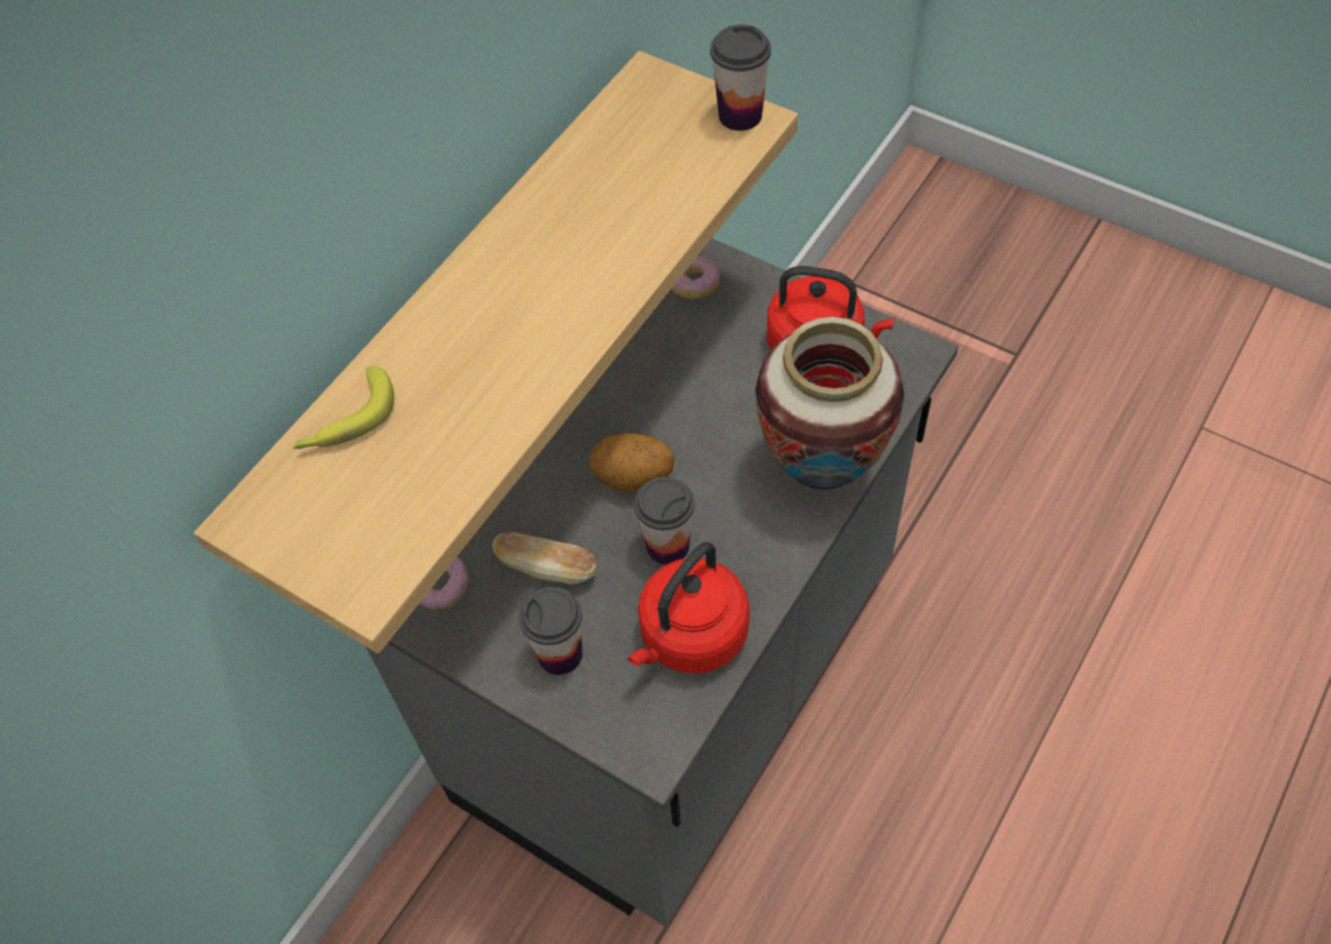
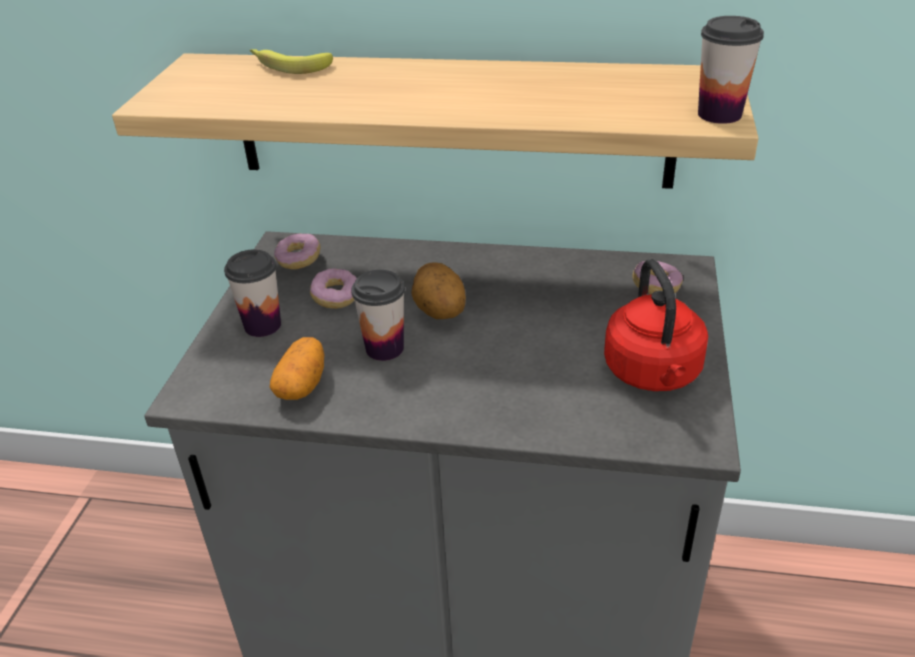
camera: 65 degrees right, 20 degrees down
bread [492,532,596,585] -> donut [310,268,357,309]
red kettle [628,542,750,674] -> potato [270,337,324,400]
vase [755,317,904,490] -> none

